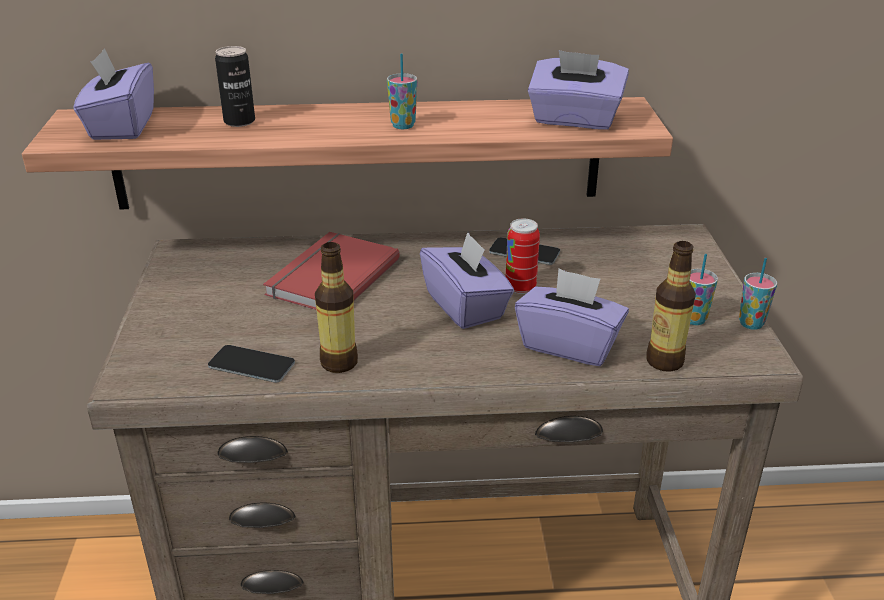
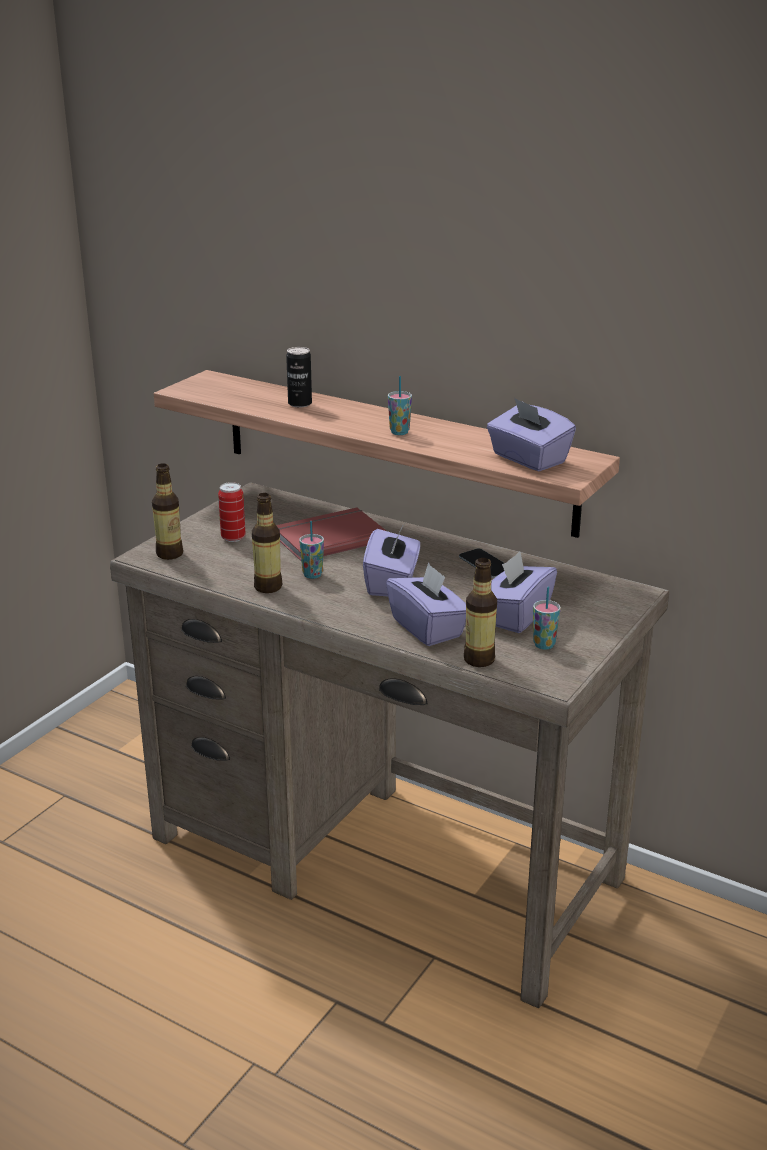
camera: 35 degrees right, 5 degrees down
purple tissue box [73,48,154,140] -> purple tissue box moved to [491,552,557,633]
phone [208,345,295,383] -> none
can [506,219,540,294] -> can moved to [218,482,246,542]
cup [739,258,777,330] -> cup moved to [299,521,324,579]
none -> bottle [152,463,183,560]

